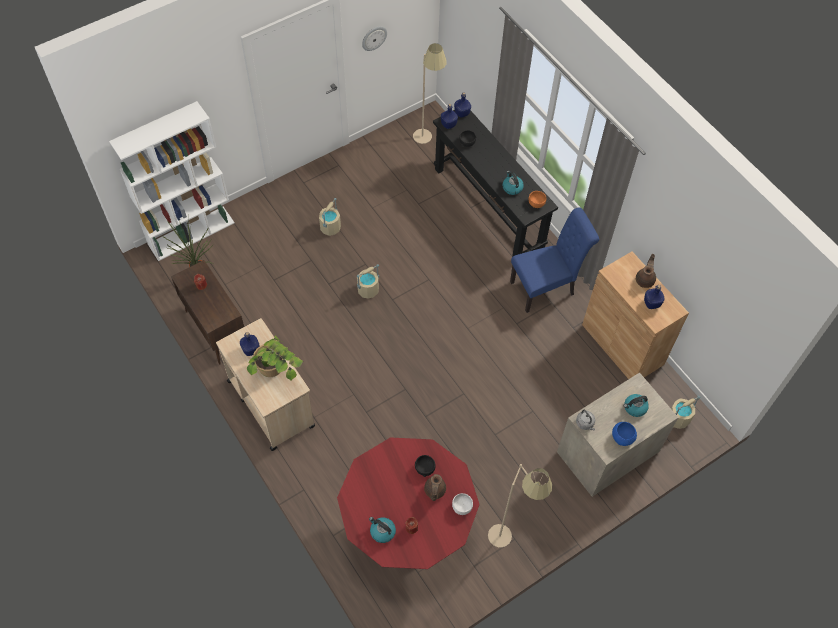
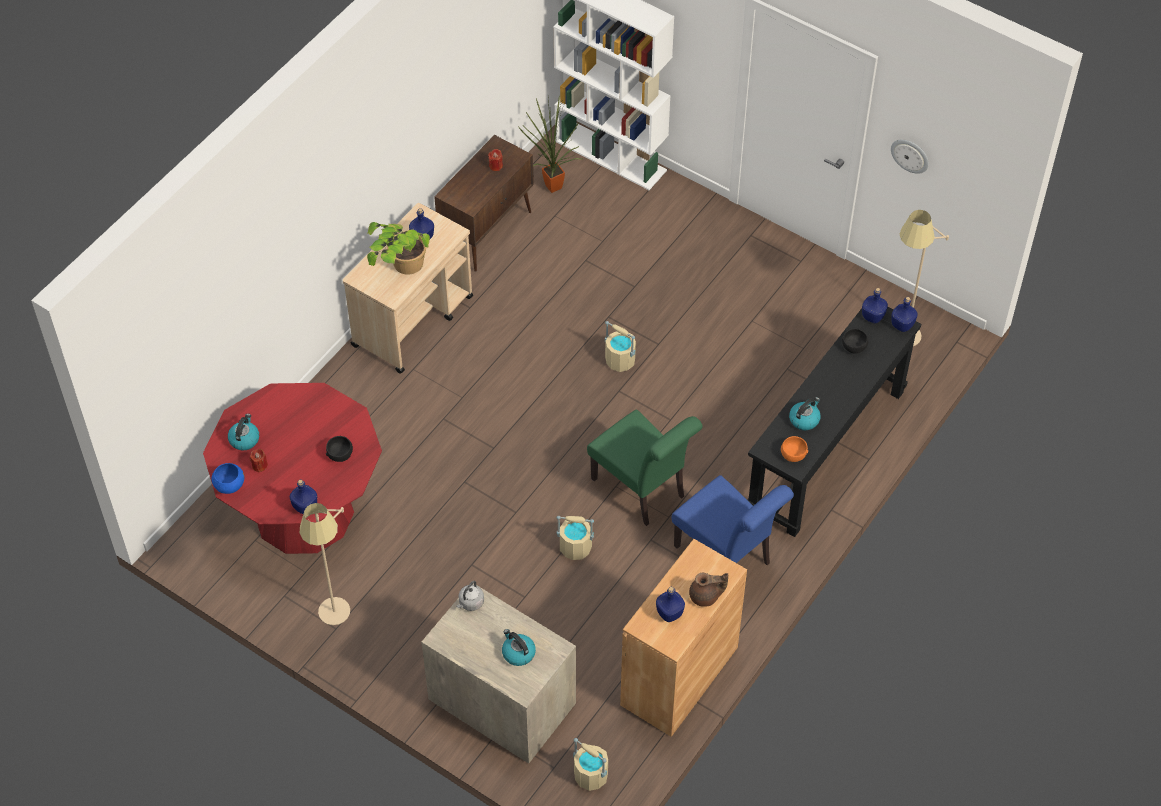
camera: 70 degrees right, 5 degrees down
beige bucket [319,198,341,236] -> beige bucket moved to [556,516,594,560]
brown teapot [424,474,446,501] -> none
white bowl [452,493,473,515] -> blue bottle [290,480,317,514]
blue bowl [612,422,637,446] -> blue bowl moved to [212,463,244,494]
none -> green chair [587,409,703,526]

